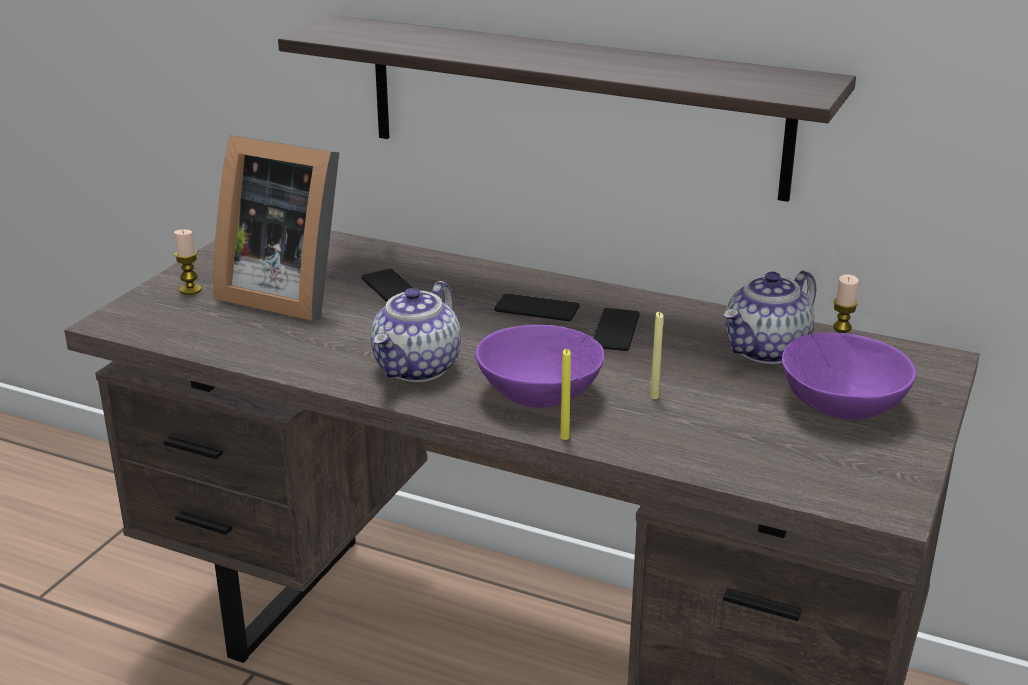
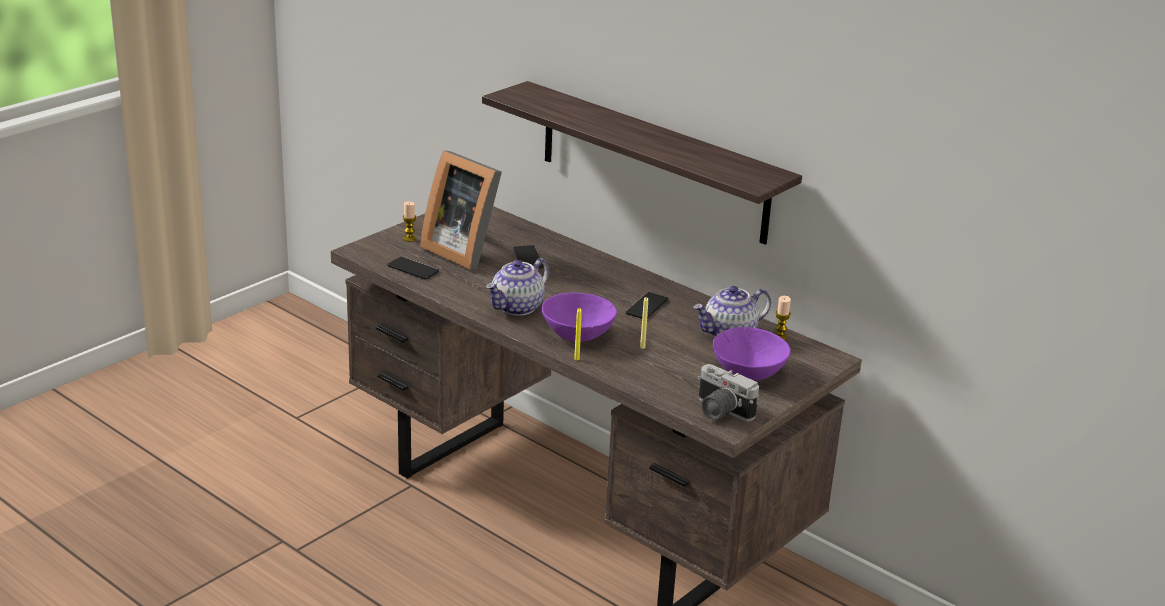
camera: 15 degrees right, 0 degrees up
phone [494,293,580,321] -> phone moved to [387,257,439,279]
none -> camera [697,364,759,421]

